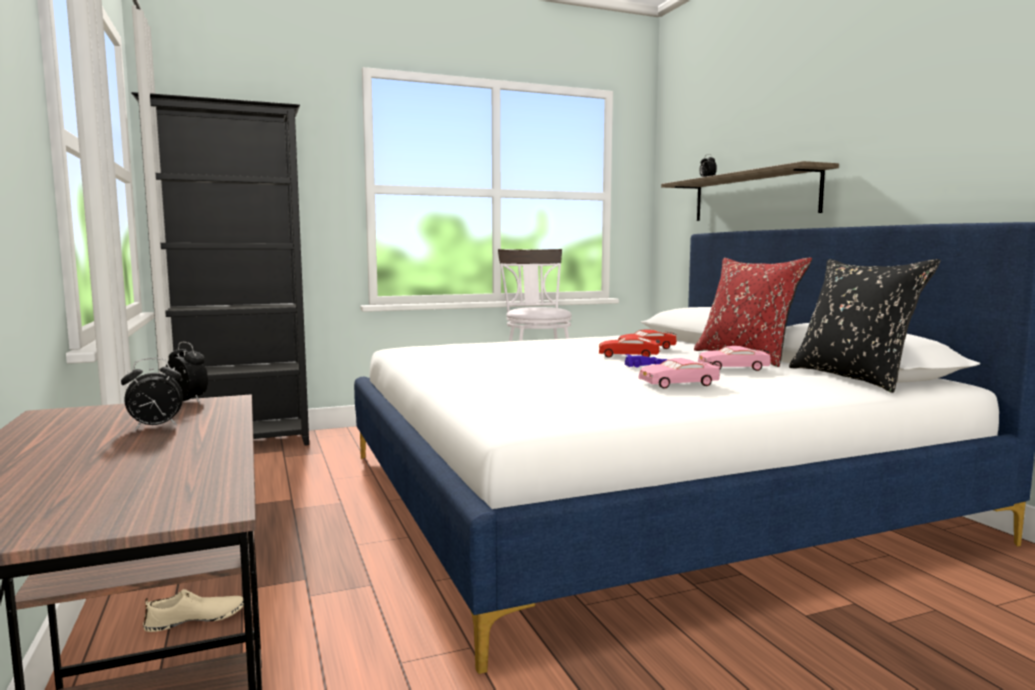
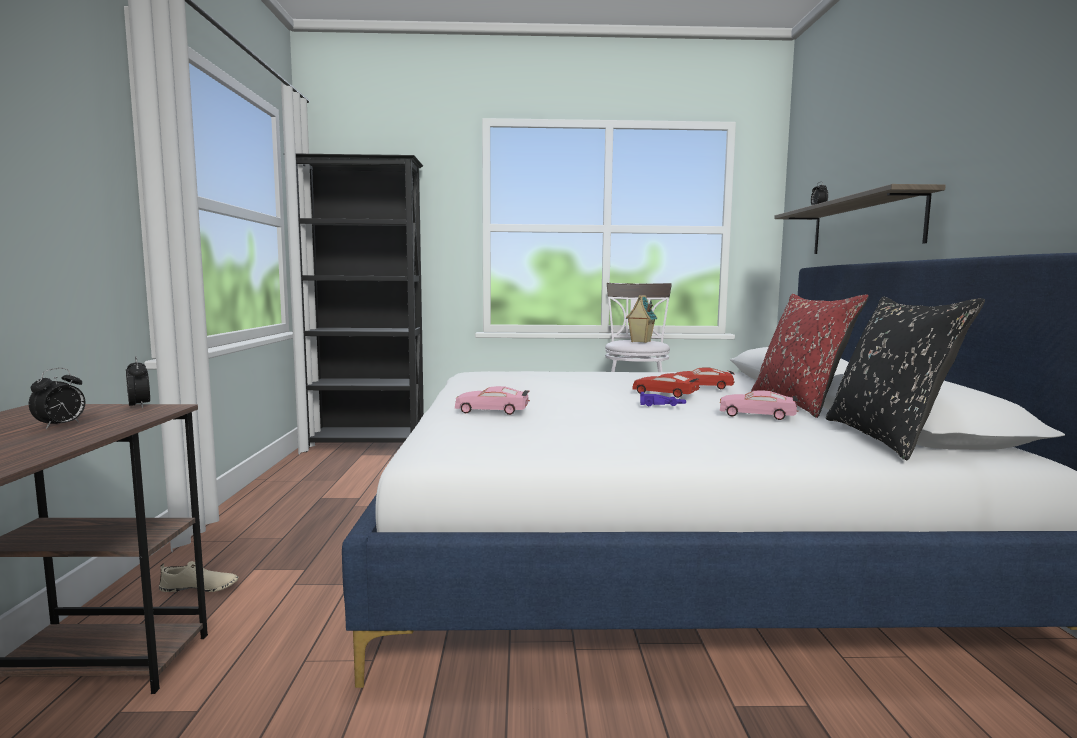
camera: 20 degrees right, 0 degrees up
alarm clock [121,358,183,431] -> alarm clock turned 60 degrees counterclockwise [29,368,85,429]
pink toy car [638,358,721,389] -> pink toy car moved to [455,386,530,415]
none -> toy house [626,295,658,343]

